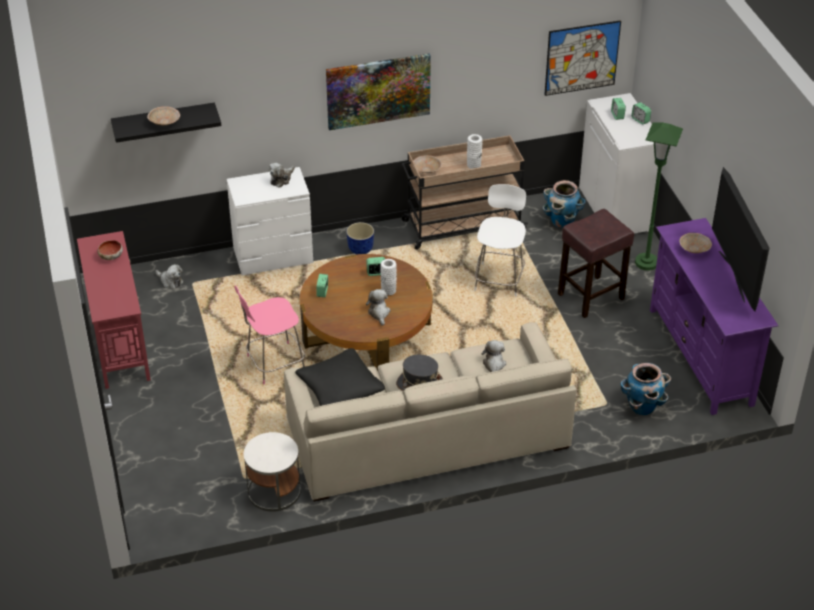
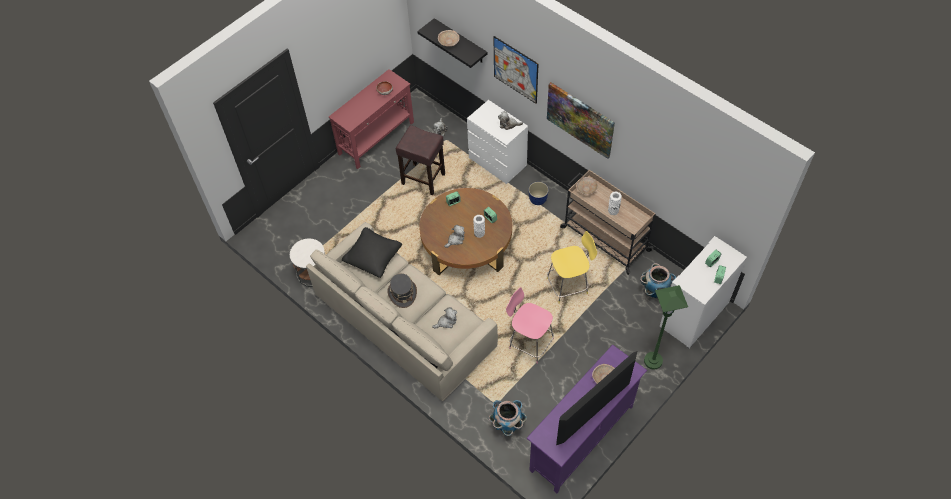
camera: 60 degrees right, 15 degrees up
pink stool [234,285,305,384] -> pink stool moved to [506,287,554,364]
white stool [474,184,526,297] -> yellow stool [547,231,597,303]
picture [544,20,621,96] -> picture moved to [493,36,538,104]
brown stool [558,209,634,318] -> brown stool moved to [396,125,445,195]

